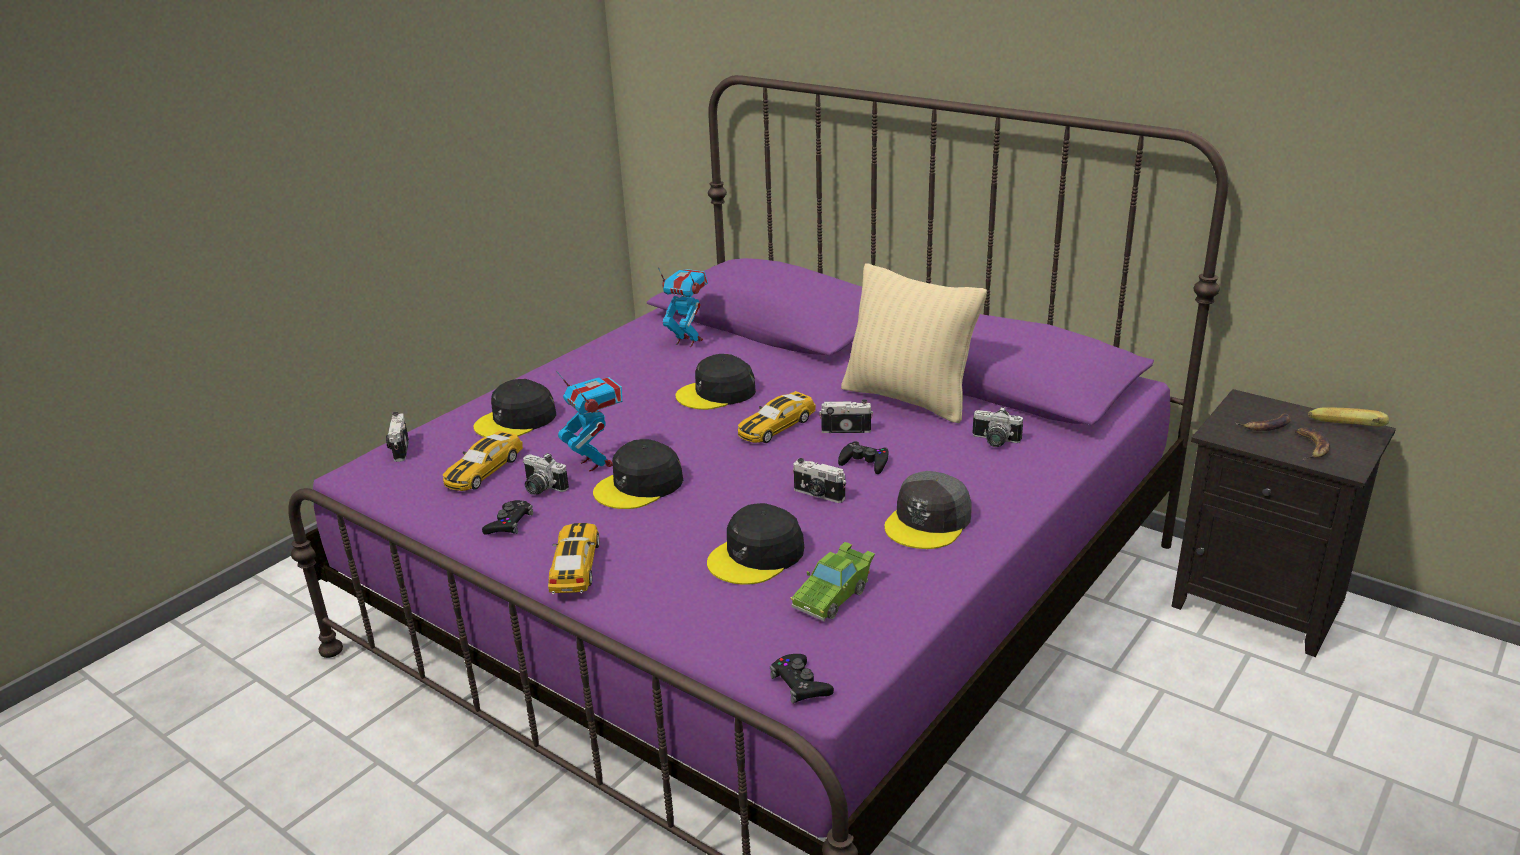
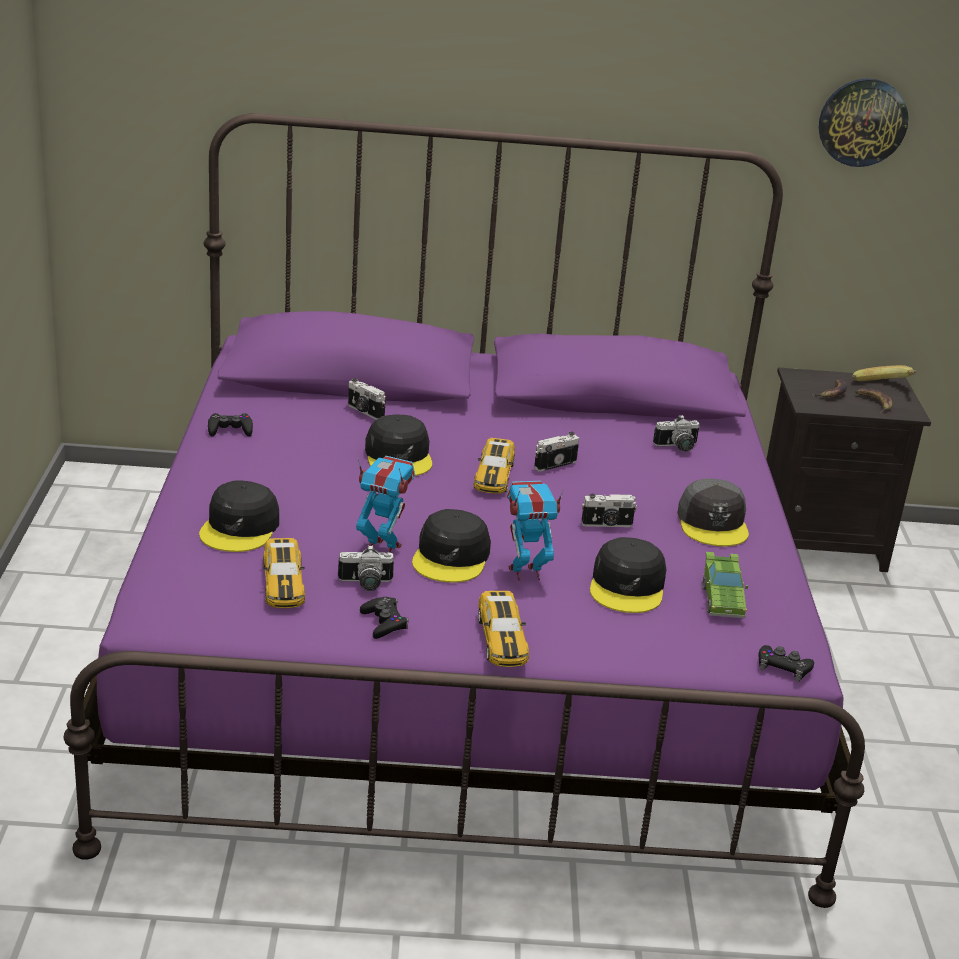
camera: 40 degrees left, 0 degrees up
camera [386,412,409,462] -> camera moved to [348,378,386,420]
toy car [548,523,599,594] -> toy car turned 150 degrees counterclockwise [478,591,529,667]
toy robot [658,267,708,347] -> toy robot moved to [507,481,564,581]
black cap [675,354,756,410] -> black cap turned 45 degrees counterclockwise [365,414,432,476]
black game controller [838,441,888,474] -> black game controller moved to [208,413,253,436]
beige pillow [841,263,987,423] -> none
none -> wall clock [819,78,909,167]

